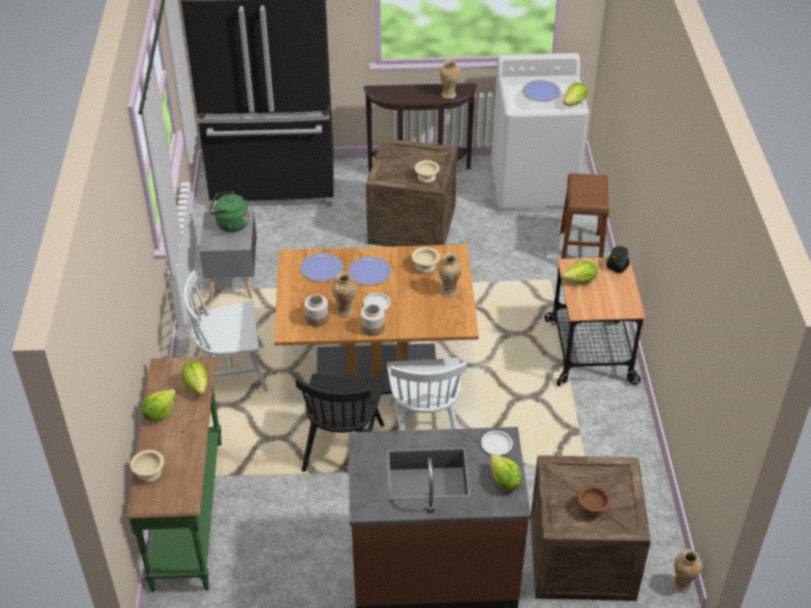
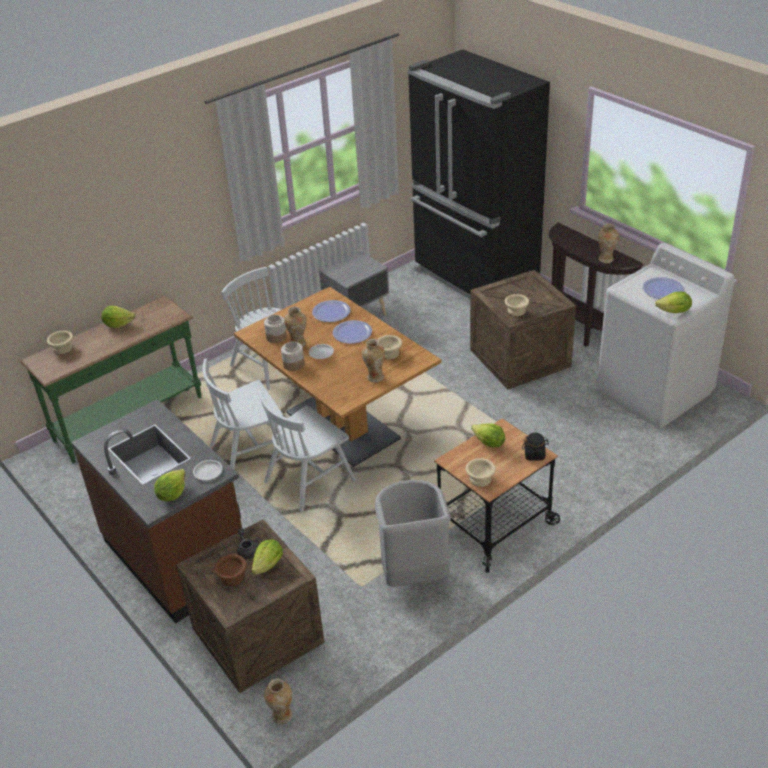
camera: 55 degrees right, 5 degrees down
lettuce [182,361,207,395] -> lettuce moved to [252,539,283,575]
green kettle [209,191,249,232] -> none
black chair [295,374,384,472] -> white chair [203,359,283,469]
brown stool [560,173,609,259] -> none
none -> grey teapot [237,528,260,559]
none -> grey trash can [375,480,451,587]
none -> beige bowl [465,458,496,487]

